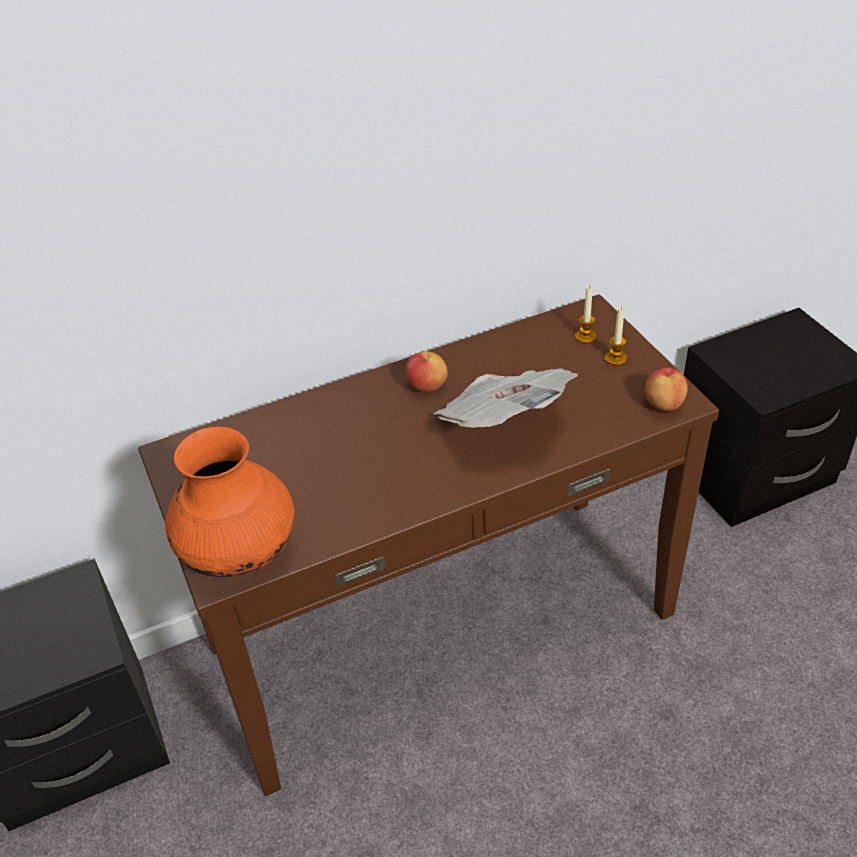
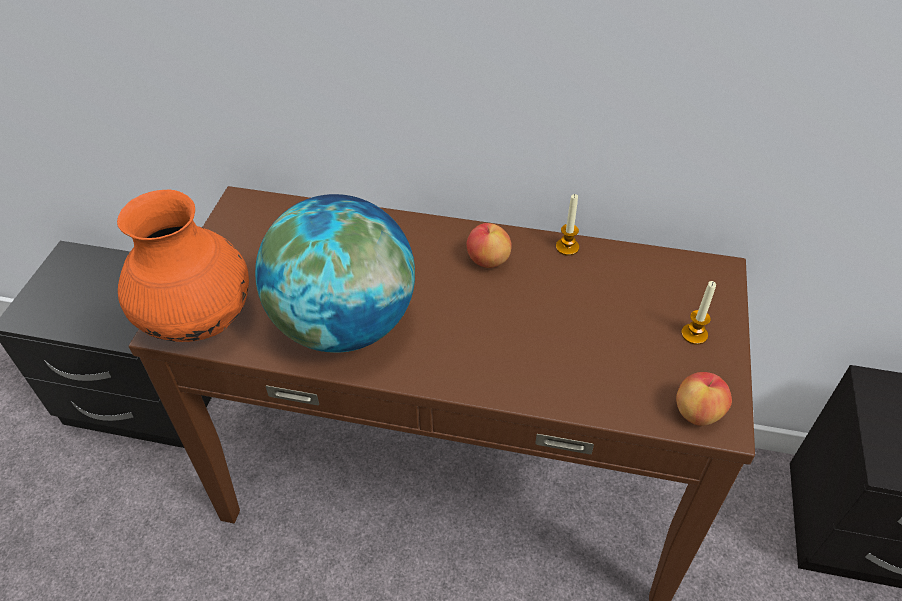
camera: 35 degrees right, 5 degrees up
newspaper [433,368,578,428] -> none
candle [575,285,597,343] -> candle moved to [556,194,579,256]
none -> globe [255,194,415,353]

